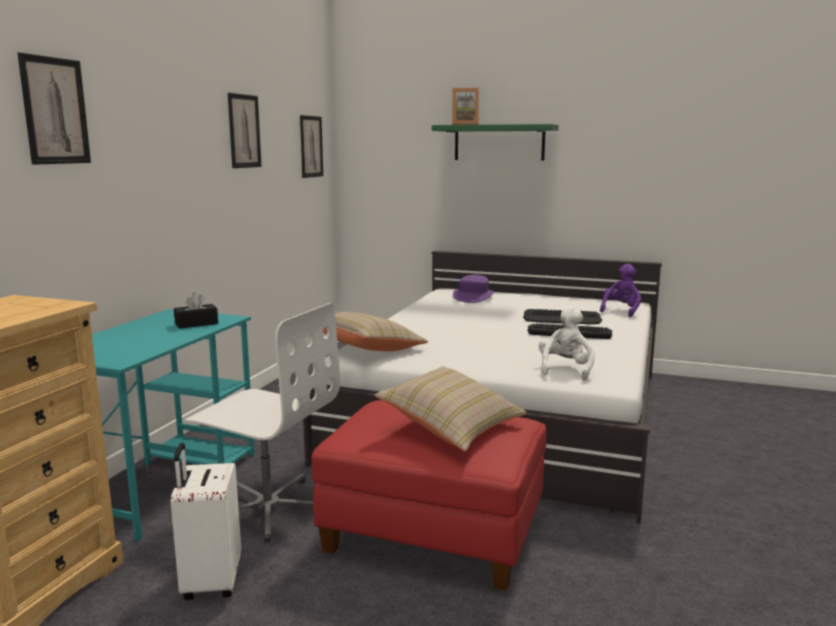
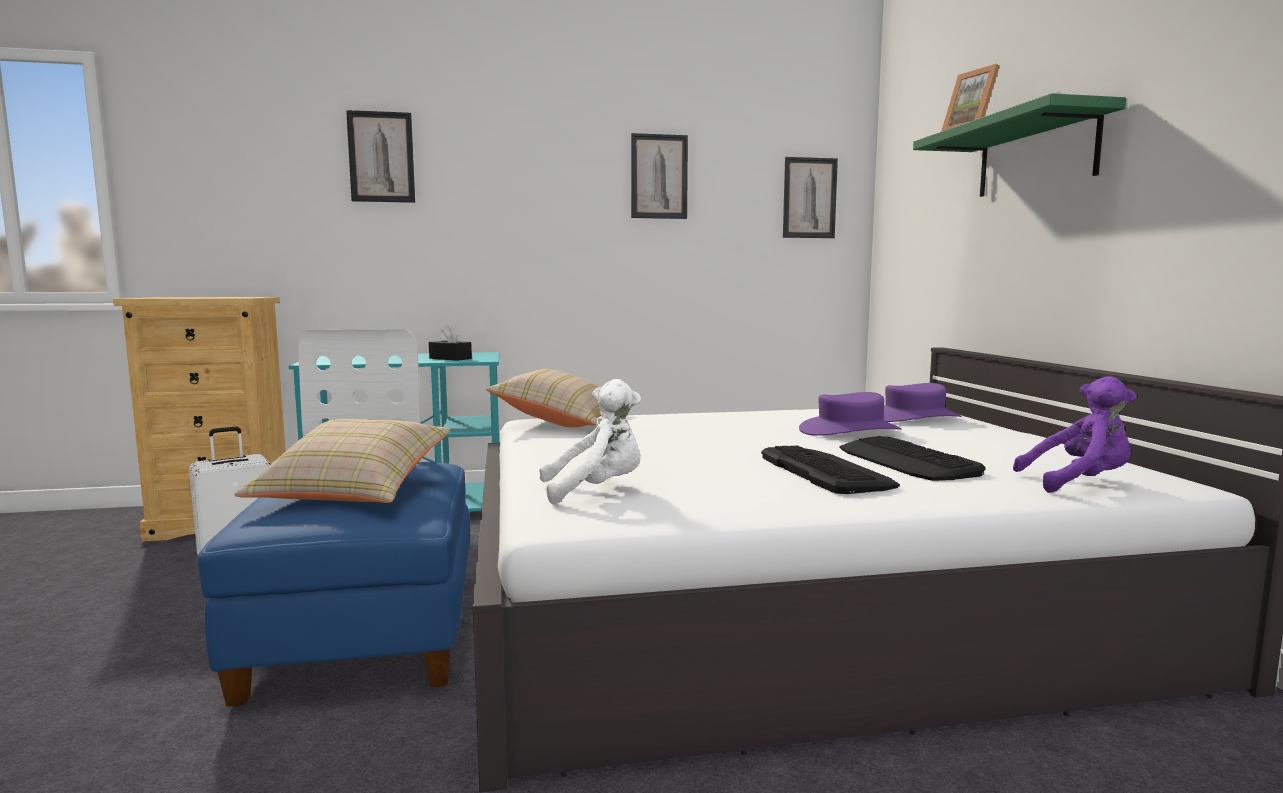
camera: 60 degrees right, 5 degrees down
red ottoman [311,400,547,590] -> blue ottoman [198,462,470,707]
none -> purple hat [799,392,902,436]

